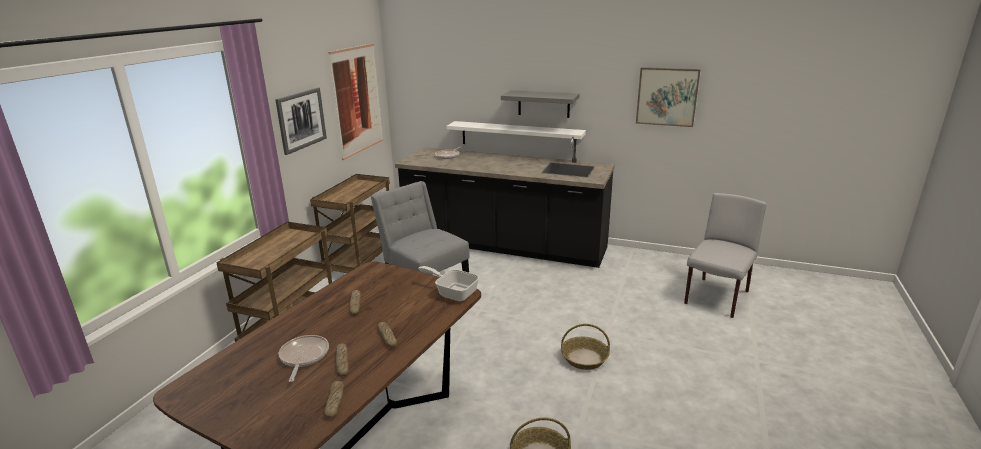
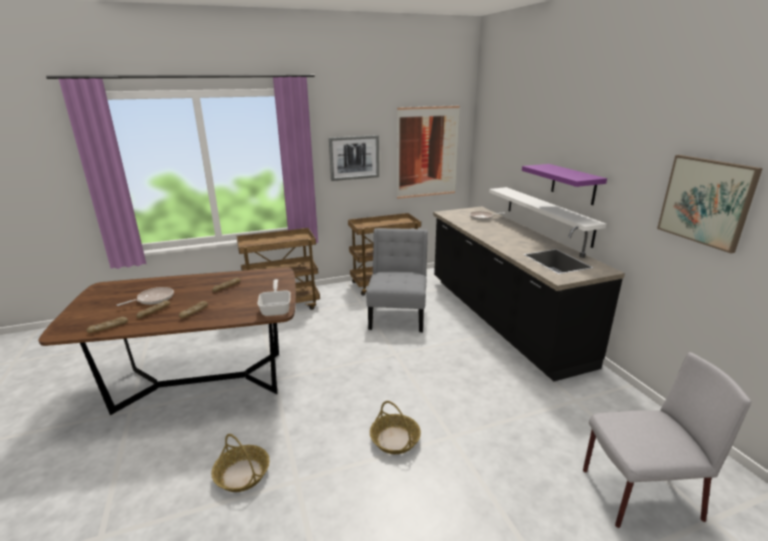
camera: 50 degrees right, 0 degrees up
grey shelf [501,90,580,118] -> purple shelf [522,164,607,205]

